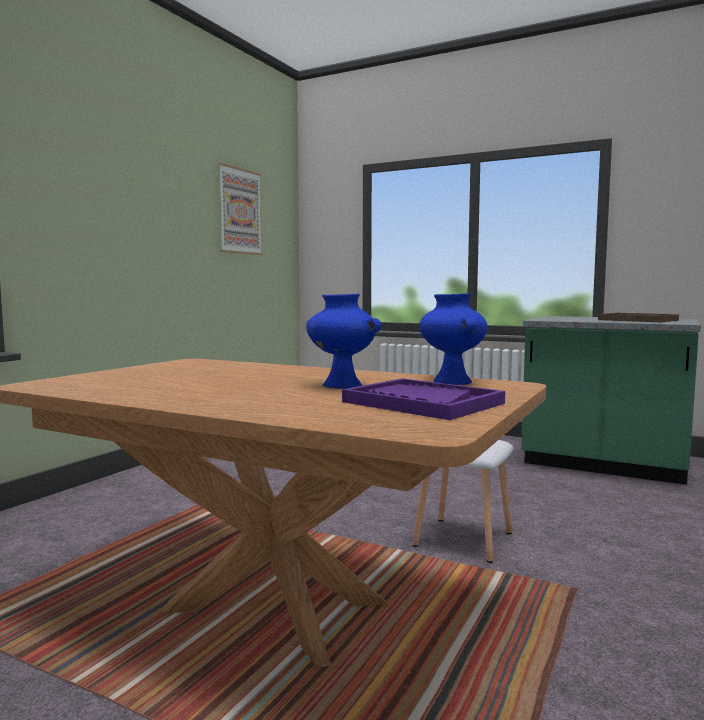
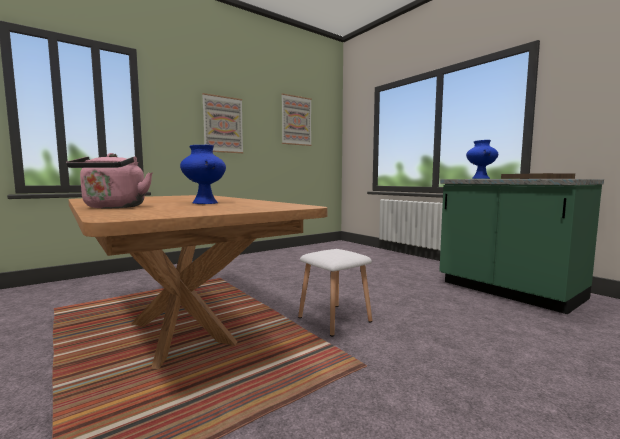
camera: 25 degrees right, 0 degrees up
purple tray [342,378,505,420] -> none
blue vase [419,293,488,385] -> blue vase moved to [466,140,498,179]
none -> pink kettle [66,153,153,208]
none -> picture [202,93,243,153]

